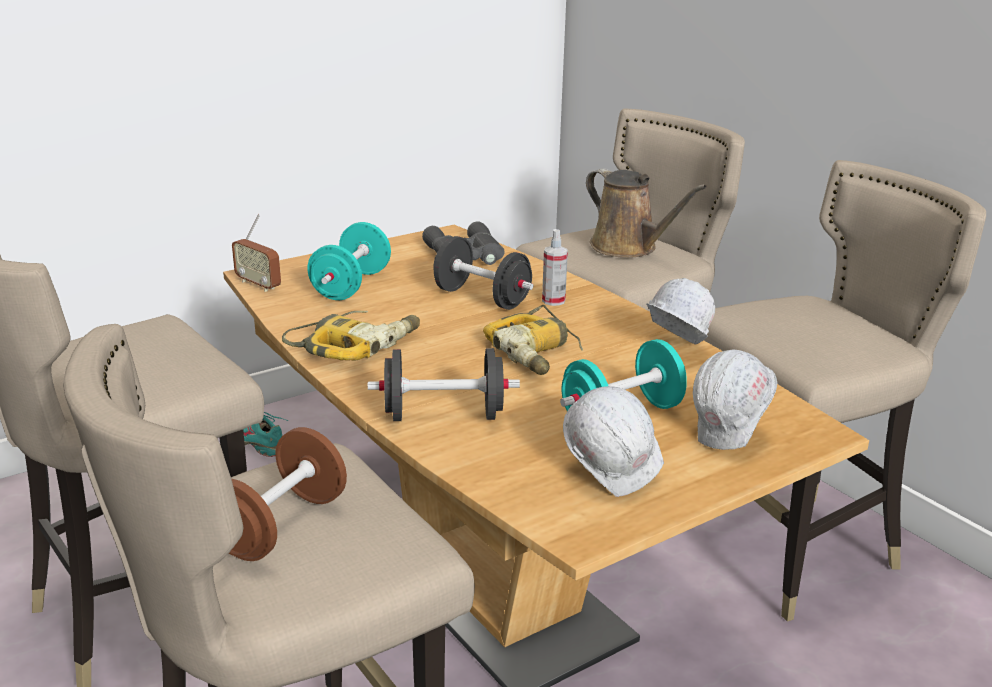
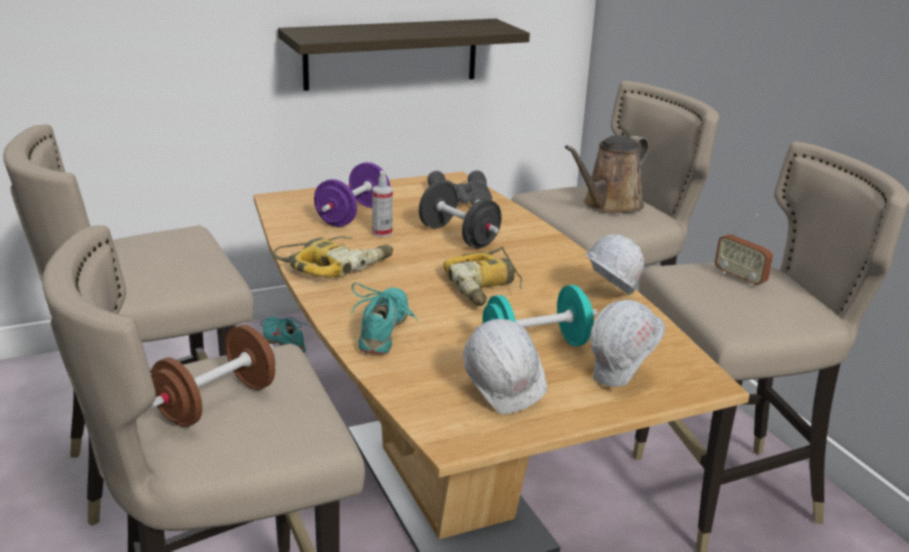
camera: 10 degrees right, 0 degrees up
radio [232,214,281,292] -> radio moved to [715,214,773,287]
turquoise dumbbell [307,222,391,300] -> purple dumbbell [314,162,390,227]
black dumbbell [368,348,520,421] -> turquoise shoe [351,283,418,354]
spray bottle [542,229,568,306] -> spray bottle moved to [372,171,393,237]
brown watering can [586,168,707,258] -> brown watering can turned 75 degrees clockwise [565,135,649,214]
none -> shelf [278,19,530,91]

